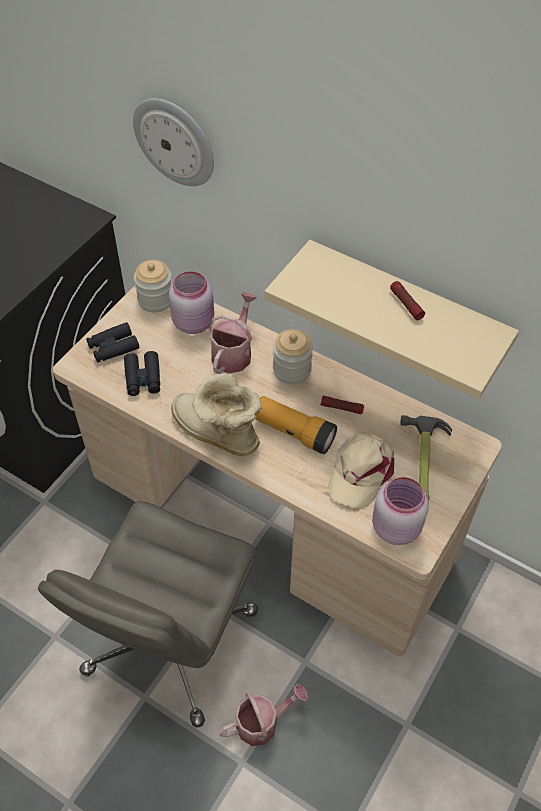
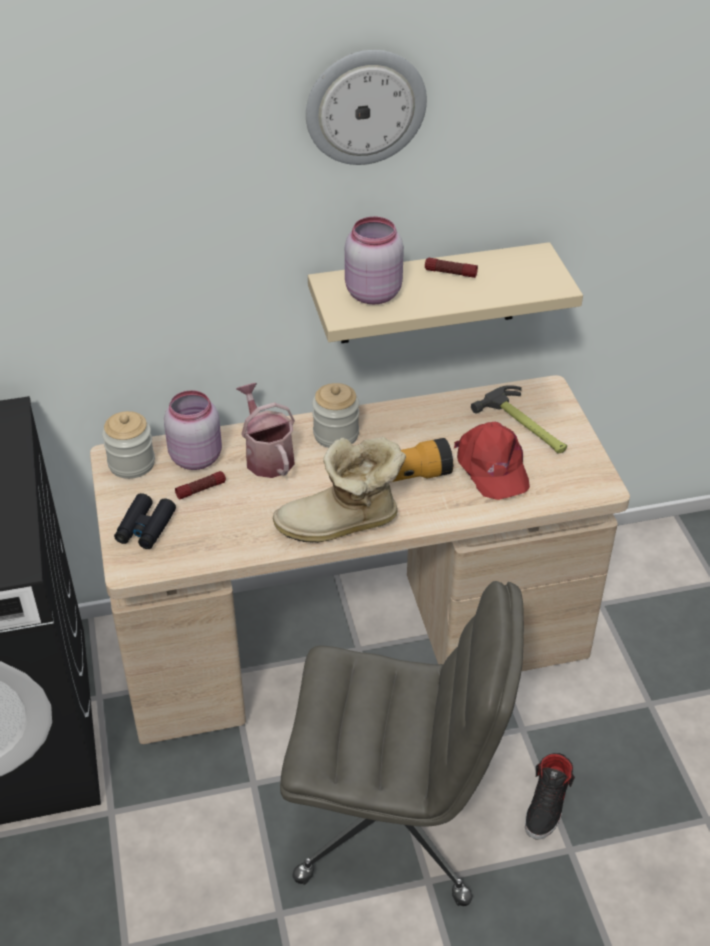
camera: 45 degrees left, 10 degrees down
grey office chair [38,501,258,727] -> grey office chair turned 60 degrees counterclockwise [280,581,524,906]
black binoculars [124,351,160,396] -> none
wall clock [133,98,214,186] -> wall clock moved to [306,50,427,165]
watering can [218,684,308,746] -> black shoe [525,753,575,840]
flashlight [321,396,364,414] -> flashlight moved to [175,471,226,500]
beige cap [328,433,394,508] -> red cap [454,422,530,500]
pink jar [372,477,429,545] -> pink jar moved to [345,216,404,304]

